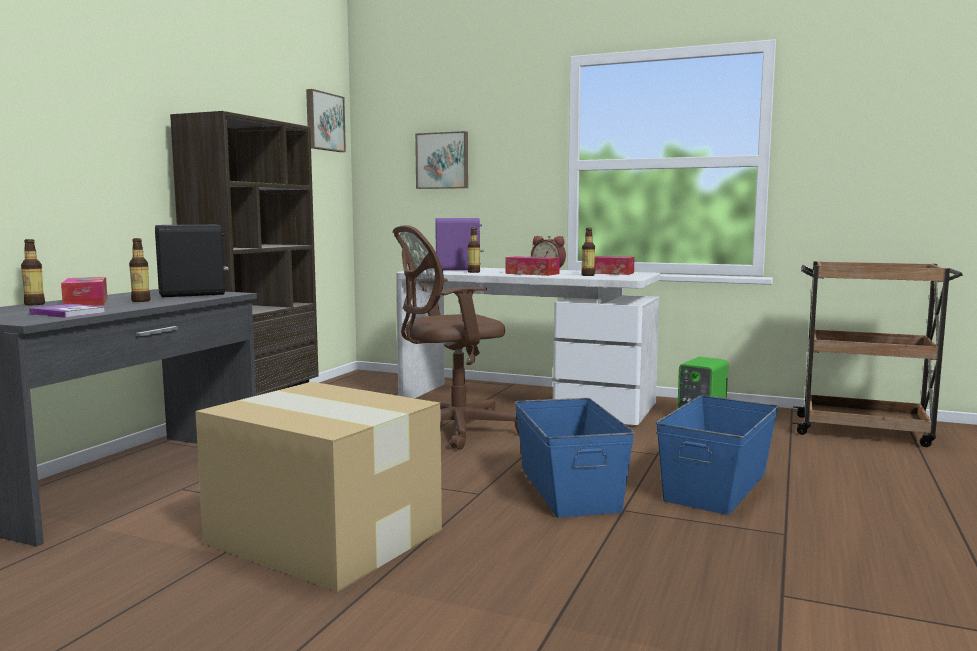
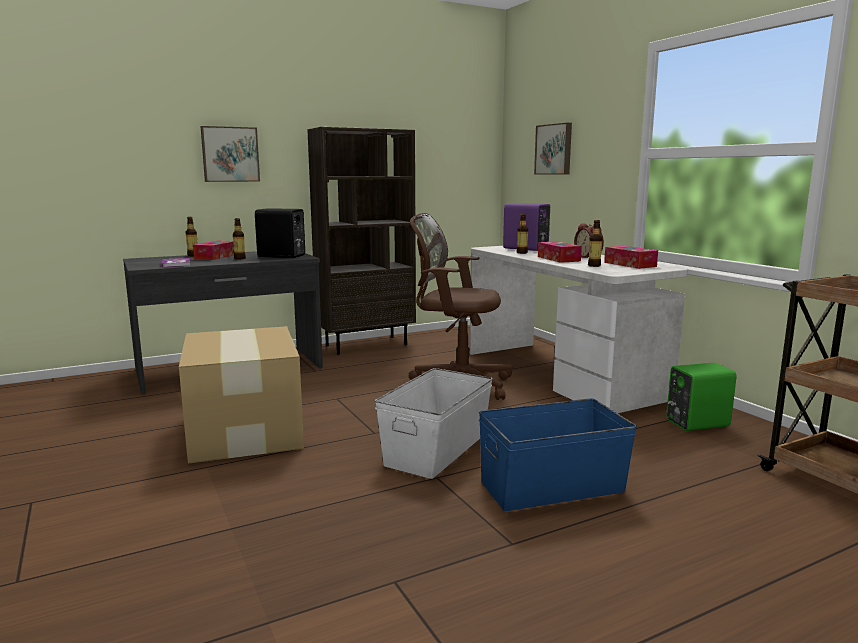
camera: 40 degrees right, 5 degrees up
picture [306,89,346,152] -> picture moved to [200,126,260,182]
blue storage box [515,398,635,518] -> white storage box [375,368,493,479]

